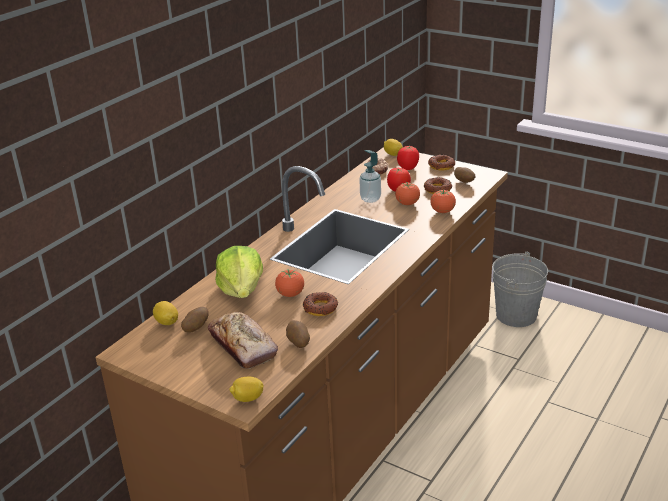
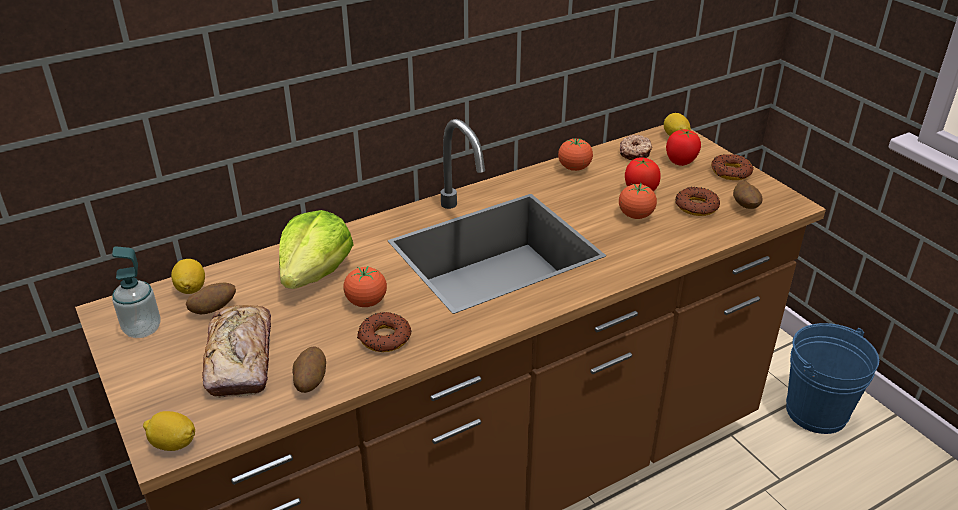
camera: 25 degrees right, 5 degrees up
soap dispenser [359,150,381,203] -> soap dispenser moved to [112,246,161,338]
tomato [430,189,456,213] -> tomato moved to [558,138,593,171]
grey bucket [492,252,548,327] -> blue bucket [786,323,879,434]

